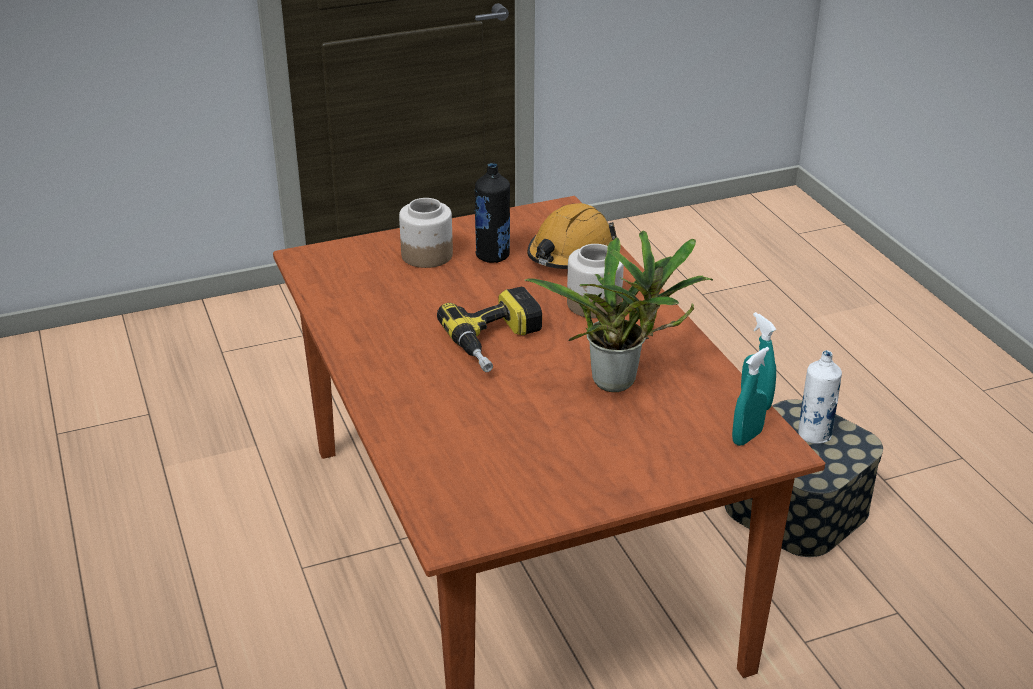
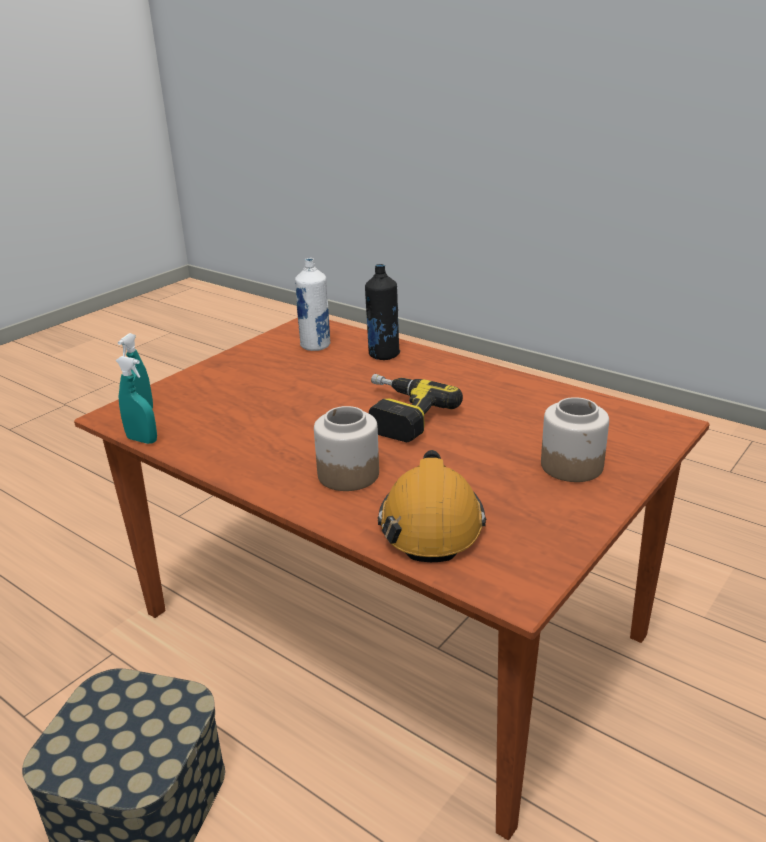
camera: 150 degrees right, 5 degrees down
black bottle [474,163,510,263] -> black bottle moved to [365,264,400,360]
potted plant [525,231,713,392] -> none
white bottle [798,350,842,444] -> white bottle moved to [295,258,330,351]

